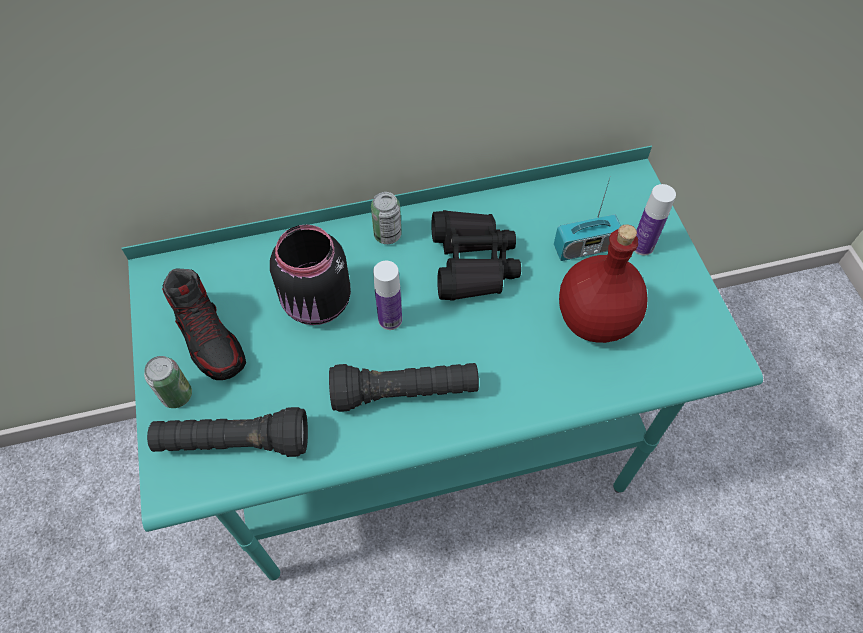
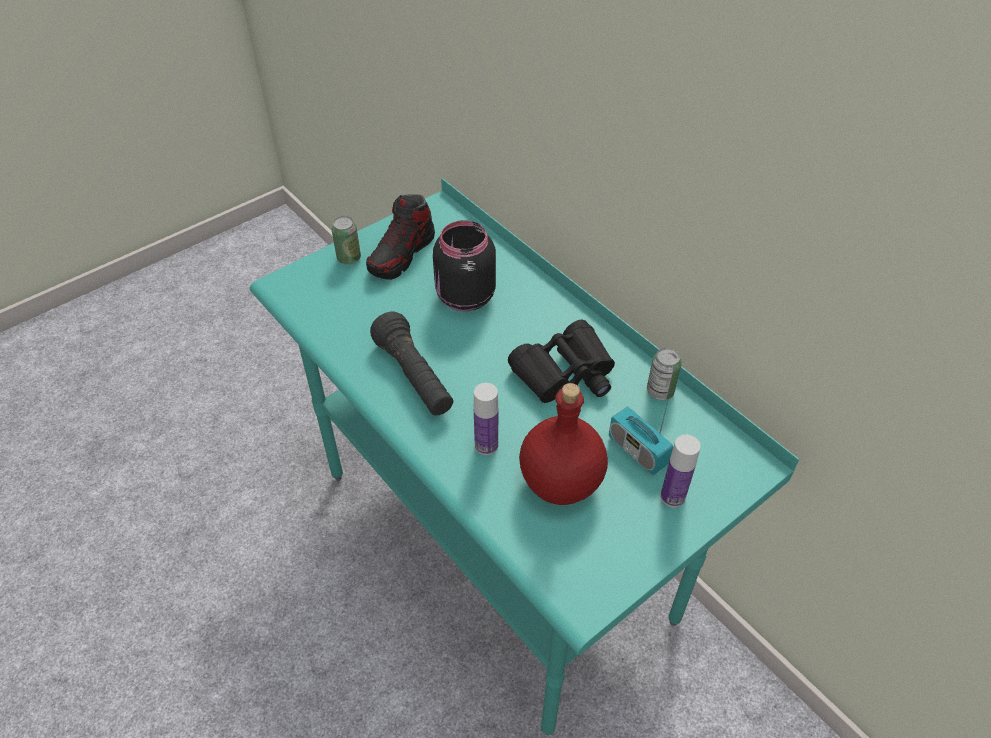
camera: 65 degrees right, 10 degrees down
black flashlight [147,407,308,457] -> none
can [371,192,402,244] -> can moved to [647,348,682,400]
bottle [373,261,402,330] -> bottle moved to [474,383,498,455]

